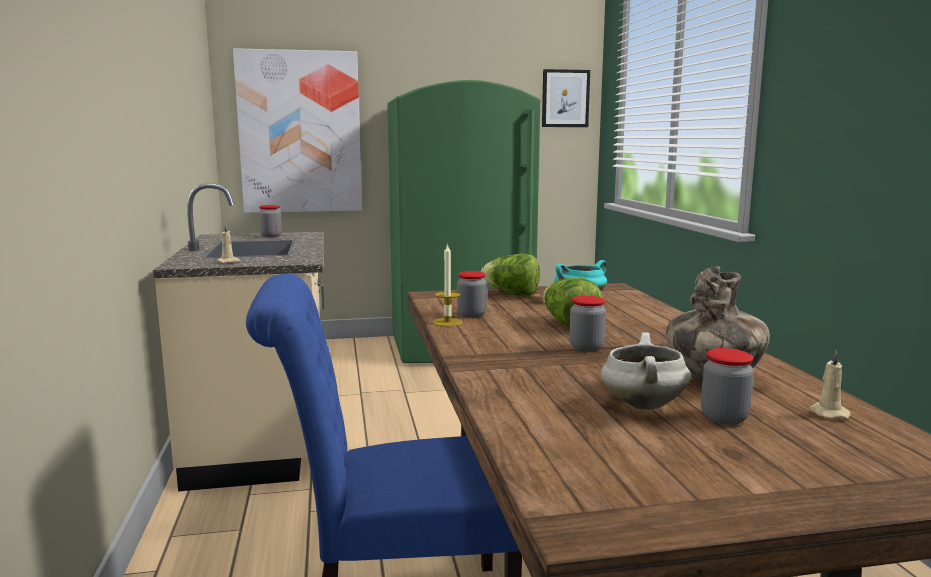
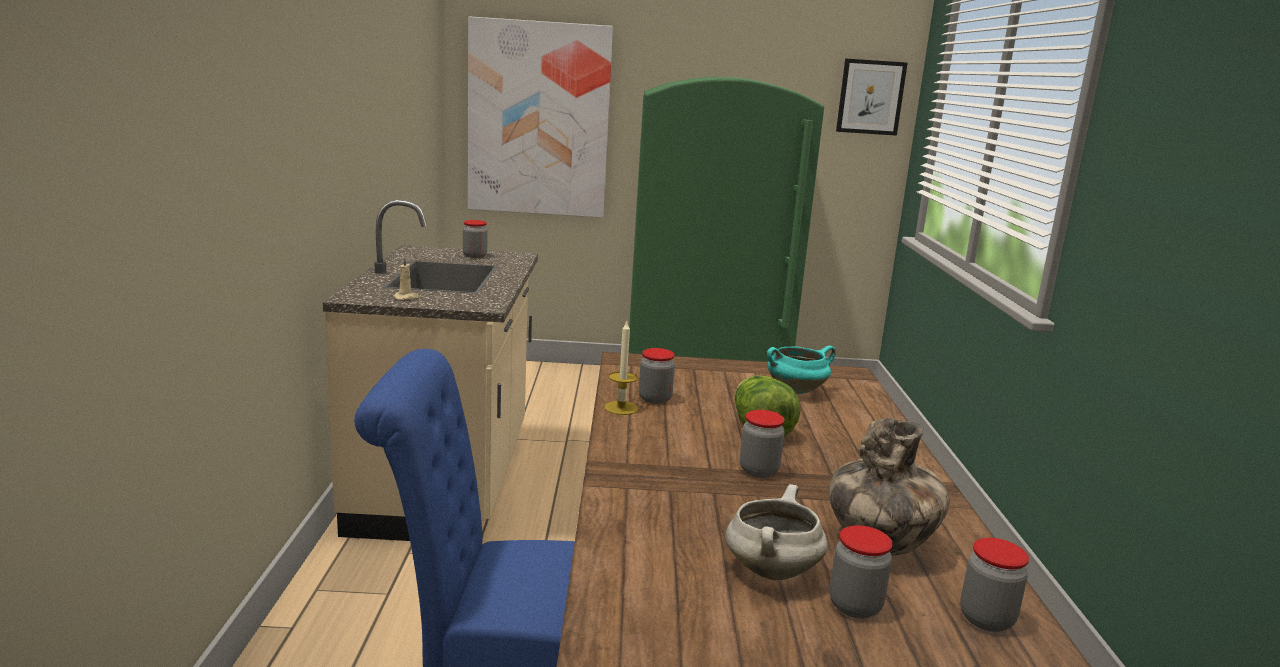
camera: 10 degrees right, 5 degrees up
lettuce [481,254,540,296] -> none
beige candle [810,350,850,419] -> jar [960,538,1029,632]

